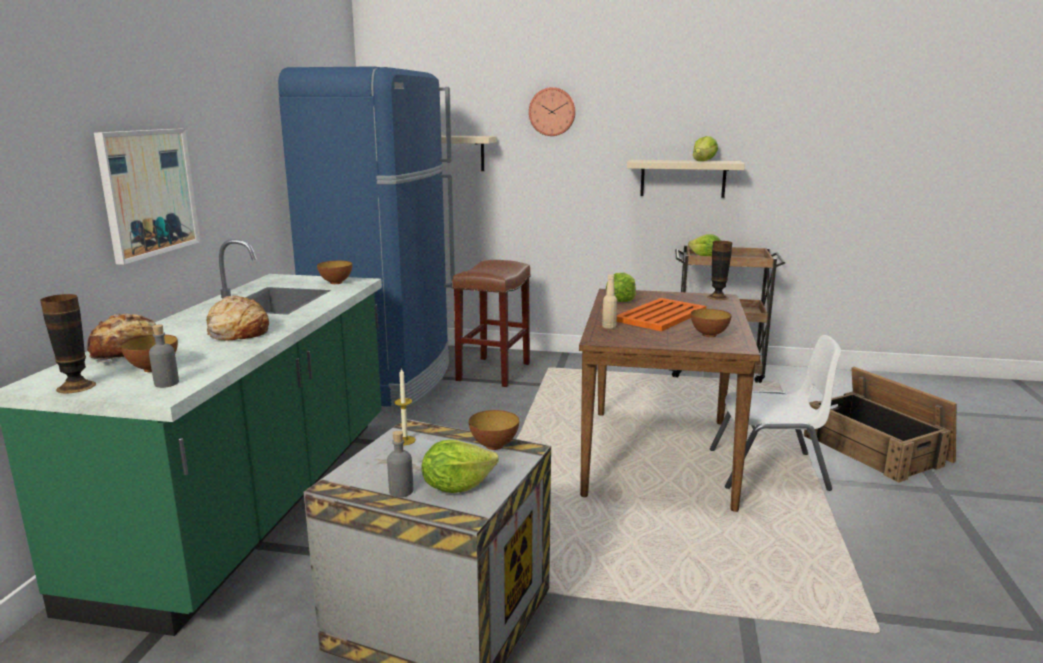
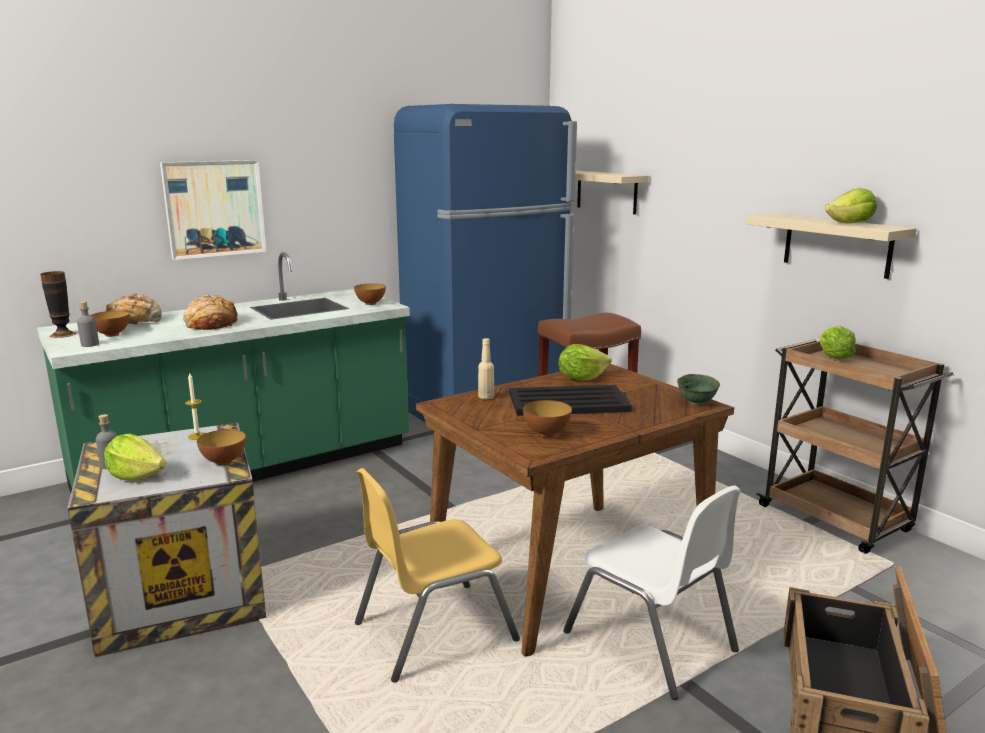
camera: 45 degrees right, 0 degrees up
wall clock [529,87,576,136] -> none
orange tray [616,298,706,331] -> black tray [510,385,632,416]
vase [707,241,732,300] -> green bowl [677,374,720,405]
none -> yellow chair [355,468,520,683]

